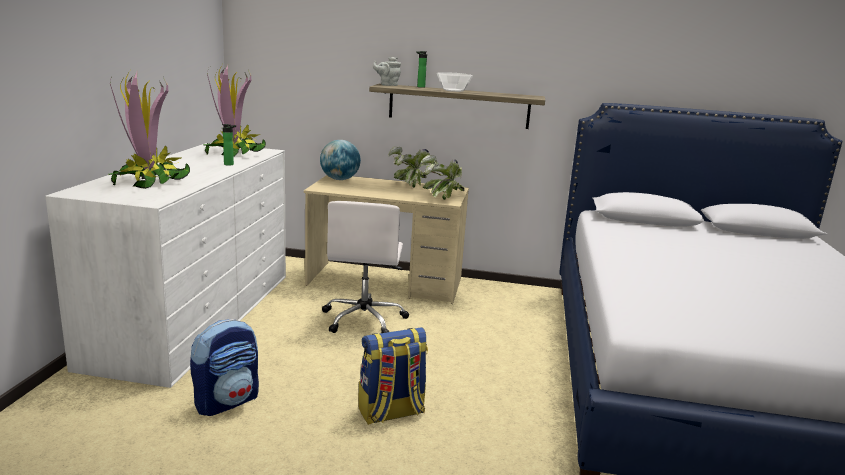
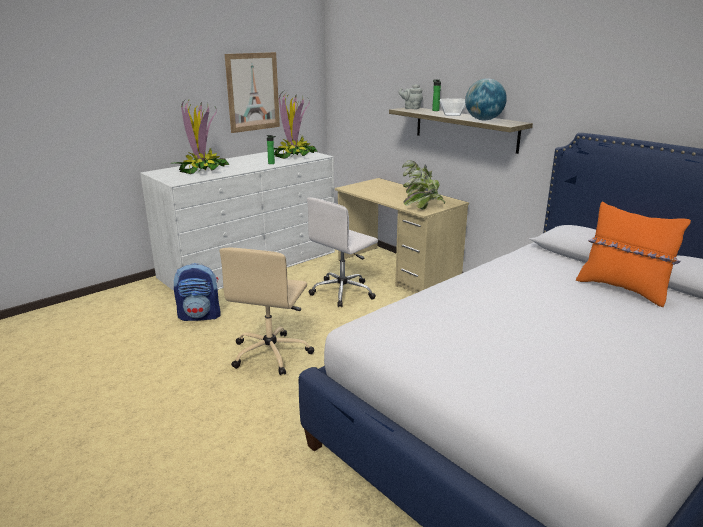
camera: 40 degrees right, 5 degrees up
globe [320,140,361,180] -> globe moved to [465,78,507,120]
backpack [359,327,428,425] -> beige office chair [220,247,314,375]
none -> picture [225,52,280,133]
none -> orange pillow [576,201,691,307]

